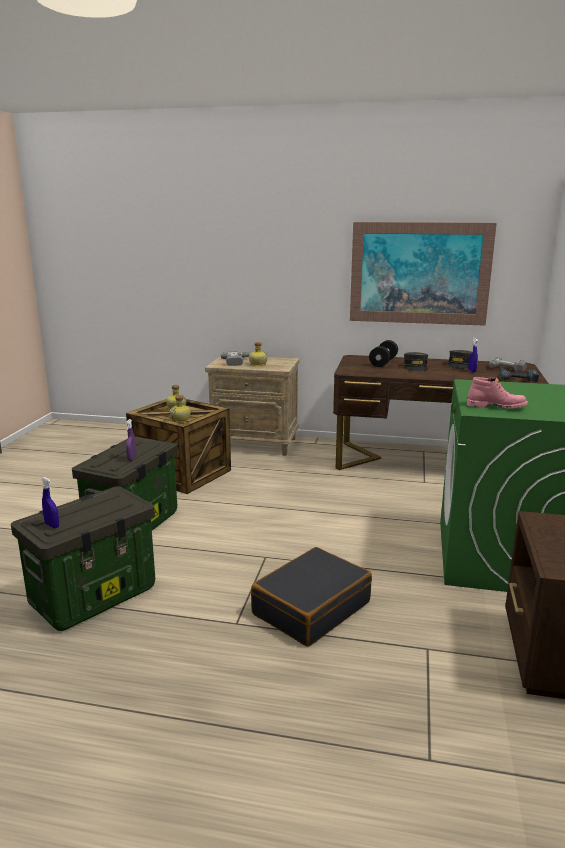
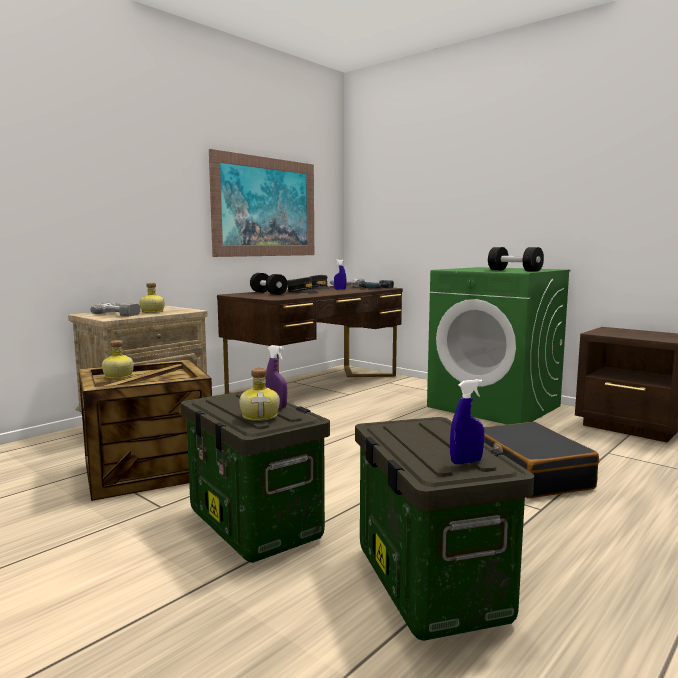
camera: 60 degrees left, 10 degrees down
bottle [169,395,191,423] -> bottle moved to [239,368,280,421]
pink boot [467,377,528,409] -> black dumbbell [488,247,544,272]

